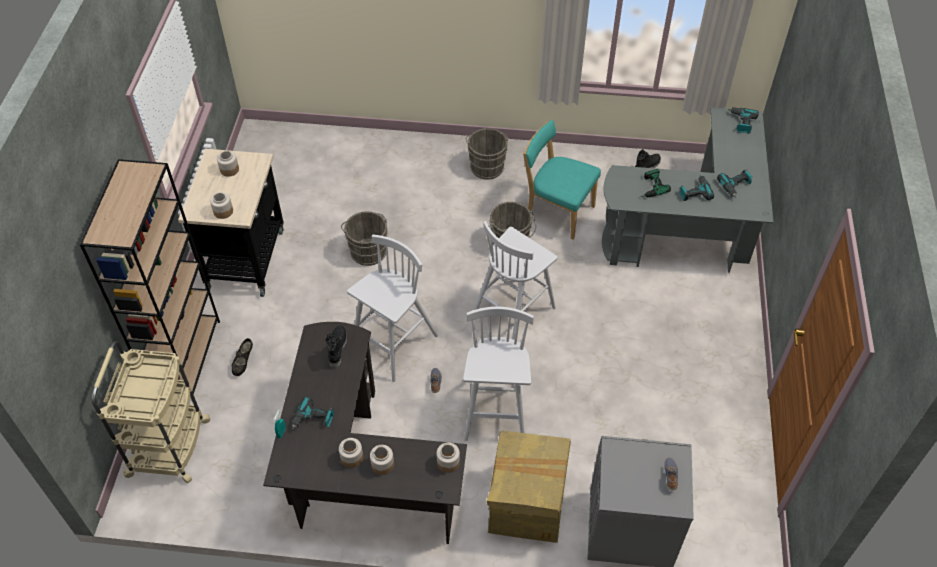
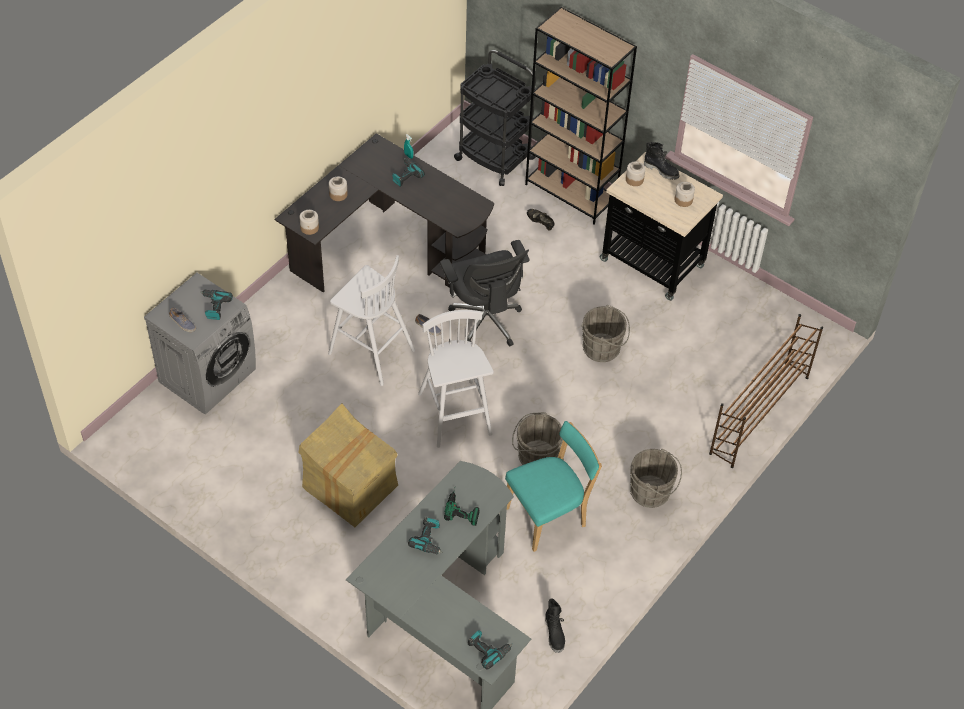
camera: 120 degrees right, 0 degrees up
beige cart [92,341,210,483] -> black cart [454,50,536,186]
black boot [325,325,347,368] -> black boot moved to [644,142,680,180]
jar [339,438,363,468] -> none
white stool [347,235,438,382] -> office chair [440,240,530,346]
cardboard box [487,431,571,543] -> cardboard box moved to [298,403,398,527]
power drill [717,169,753,197] -> power drill moved to [200,290,233,320]
none -> brown shoe rack [709,314,823,468]

